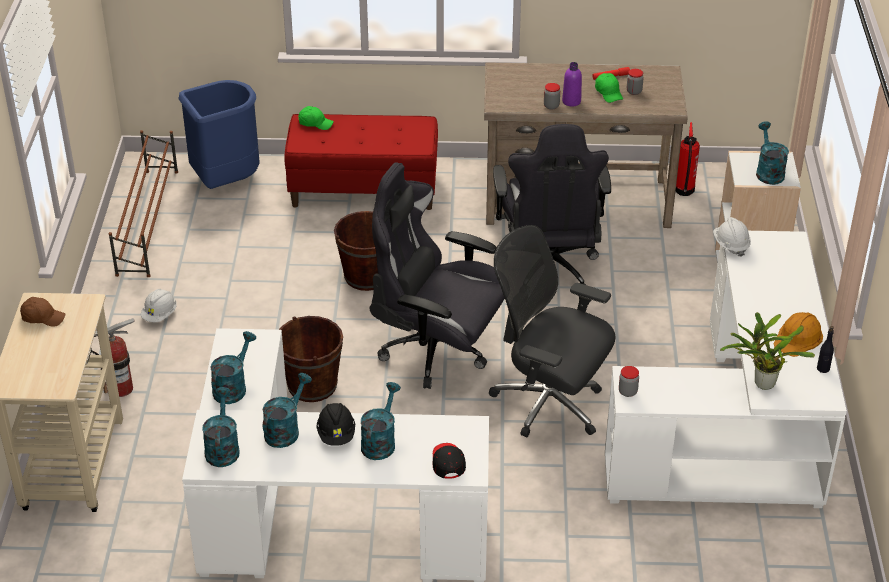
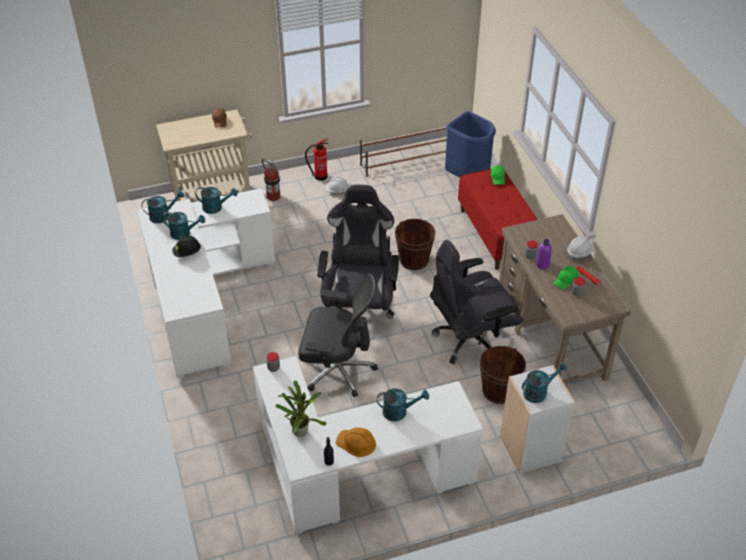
camera: 70 degrees right, 5 degrees up
brown bucket [279,316,343,402] -> brown bucket moved to [480,346,526,404]
turquoise watering can [361,382,401,460] -> turquoise watering can moved to [377,389,429,421]
black cap [432,443,466,479] -> none
office chair [489,225,616,437] -> office chair turned 90 degrees clockwise [298,273,378,397]
fire extinguisher [675,122,700,196] -> fire extinguisher moved to [305,138,328,181]
white hard hat [713,217,751,257] -> white hard hat moved to [567,236,595,260]

